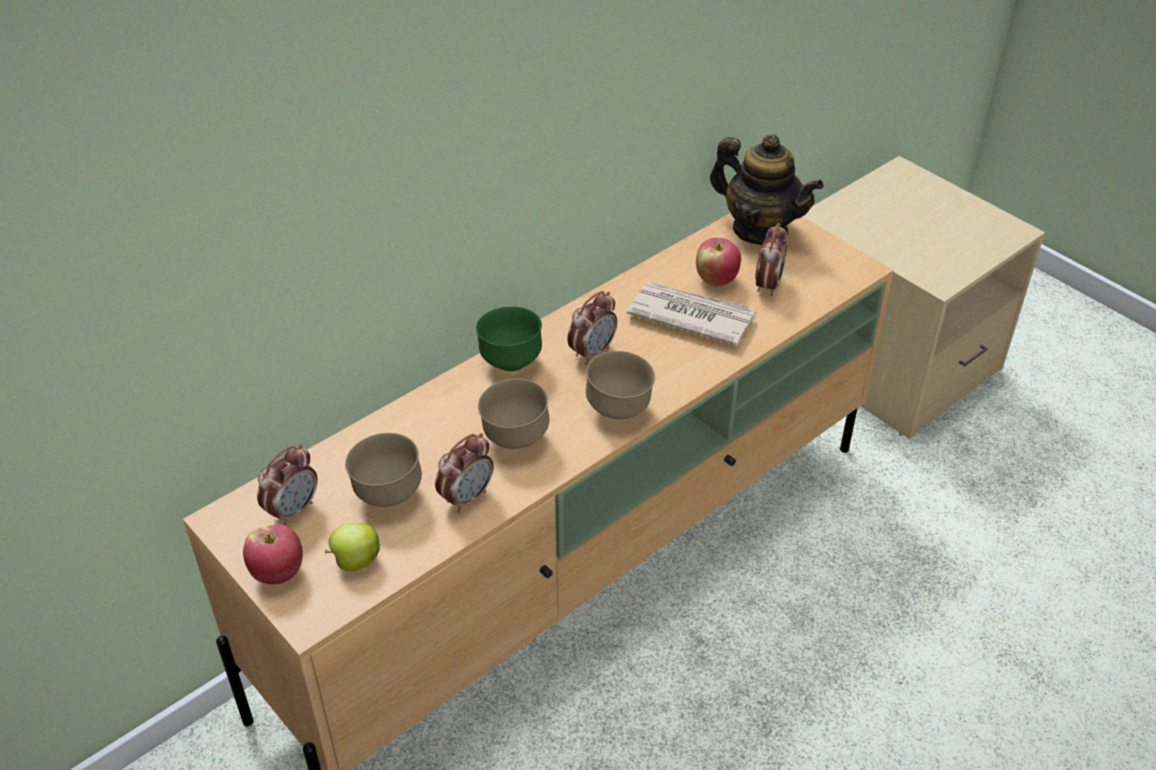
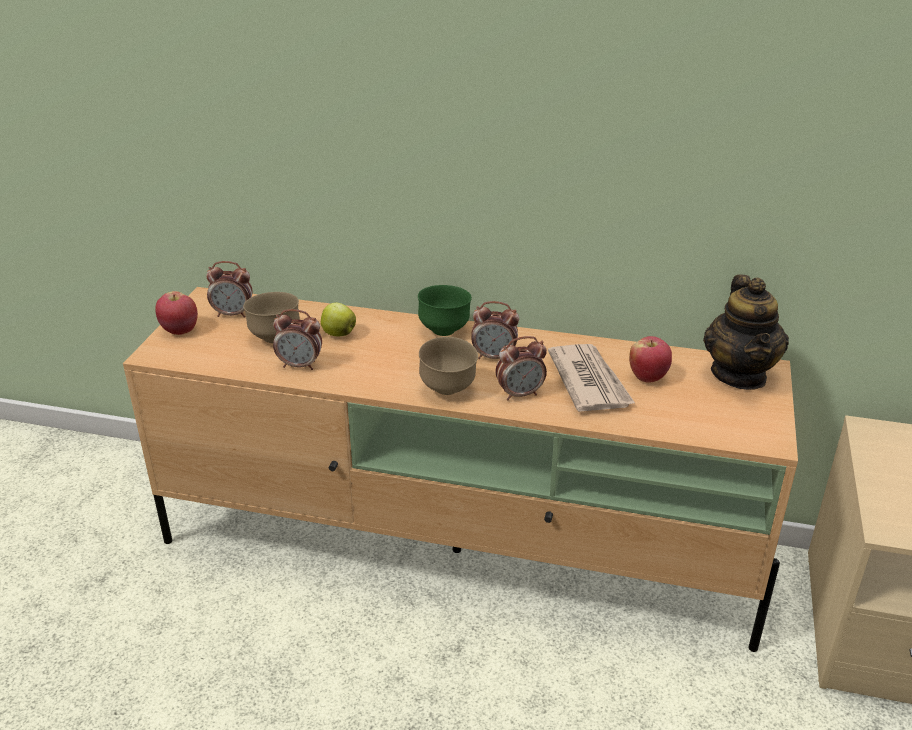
camera: 55 degrees right, 10 degrees down
apple [325,523,380,571] -> apple moved to [321,303,356,336]
brown bowl [478,378,549,449] -> none
alarm clock [755,223,787,296] -> alarm clock moved to [495,336,547,400]

